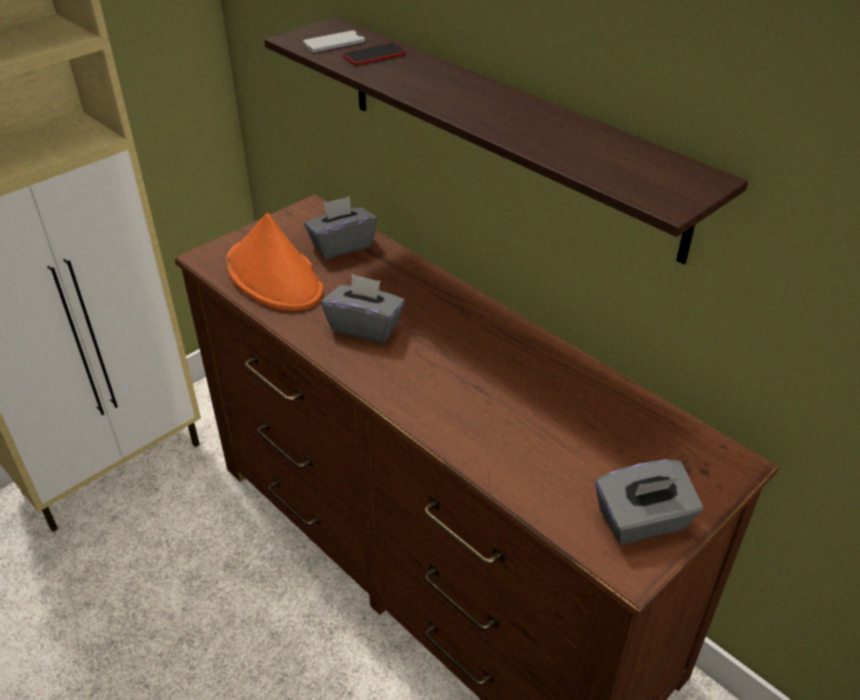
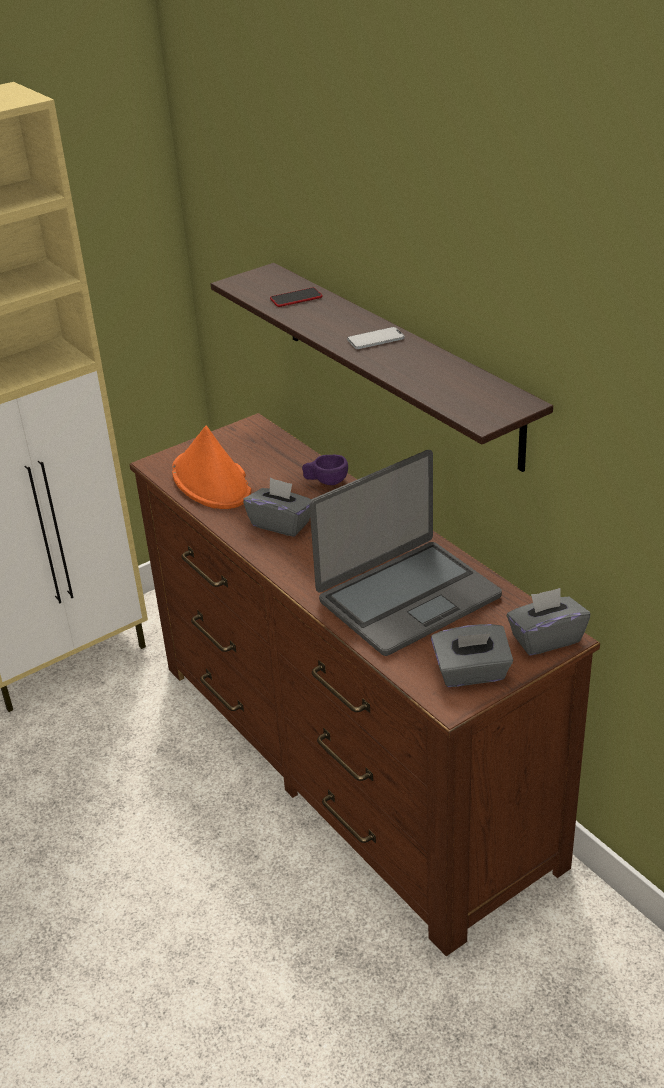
camera: 10 degrees right, 5 degrees down
phone [302,30,365,52] -> phone moved to [347,327,404,349]
grey tissue box [304,196,377,259] -> grey tissue box moved to [507,588,590,656]
none -> purple cup [302,455,348,485]
none -> laptop [309,450,502,656]

